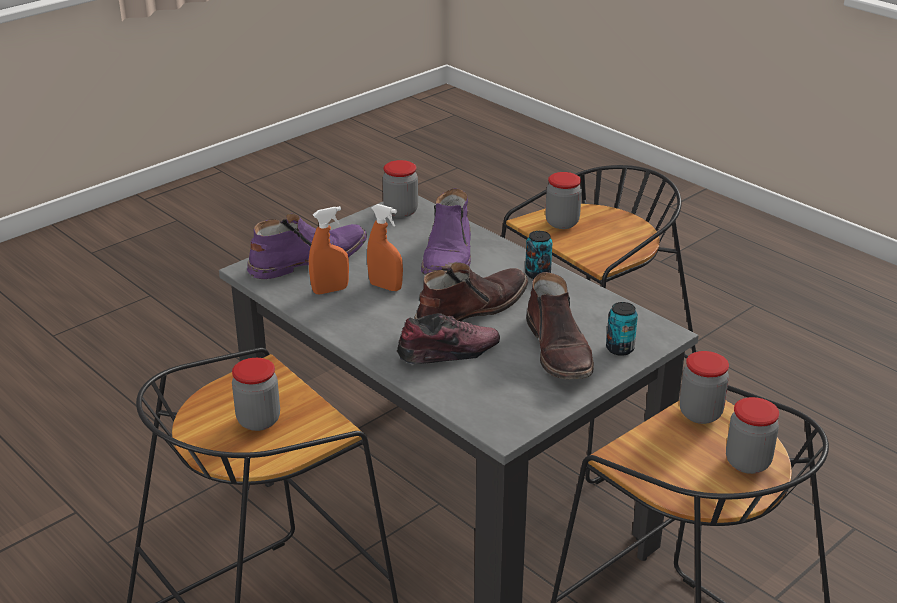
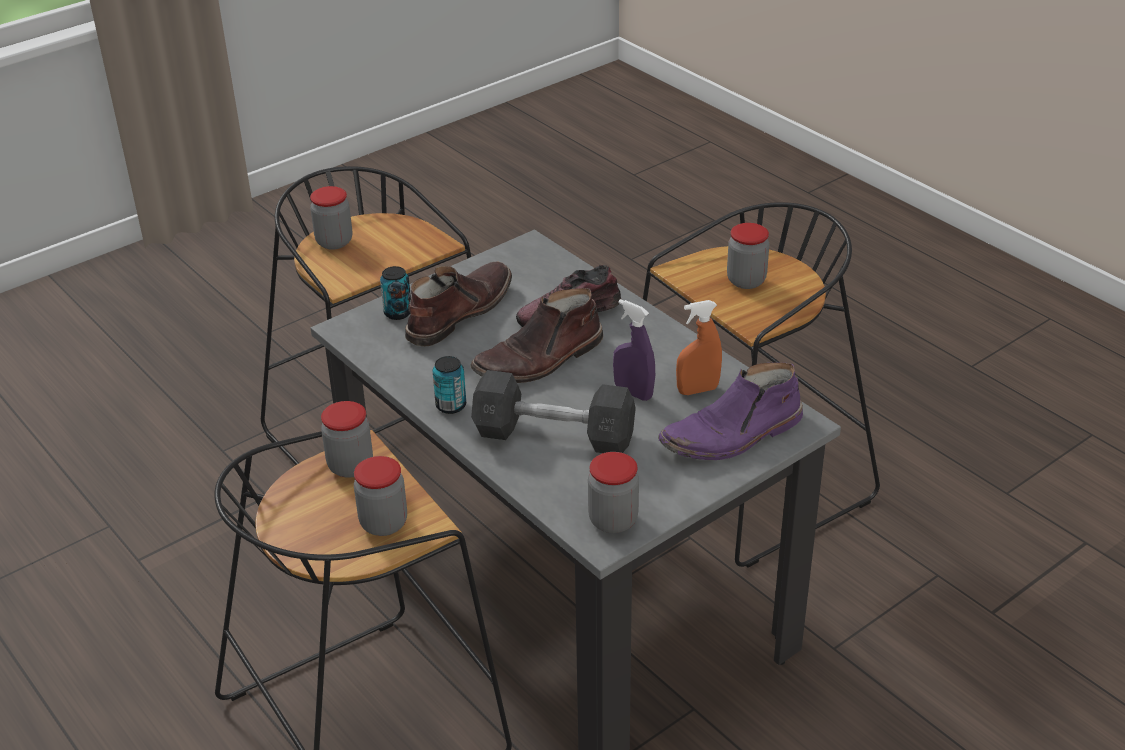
camera: 175 degrees left, 5 degrees up
orange spray bottle [367,204,403,291] -> purple spray bottle [613,299,655,401]
purple boot [421,188,471,275] -> grey dumbbell [471,370,636,453]
brown boot [526,272,594,379] -> brown boot turned 45 degrees clockwise [405,262,512,347]
jar [680,351,729,424] -> jar moved to [321,401,373,478]

